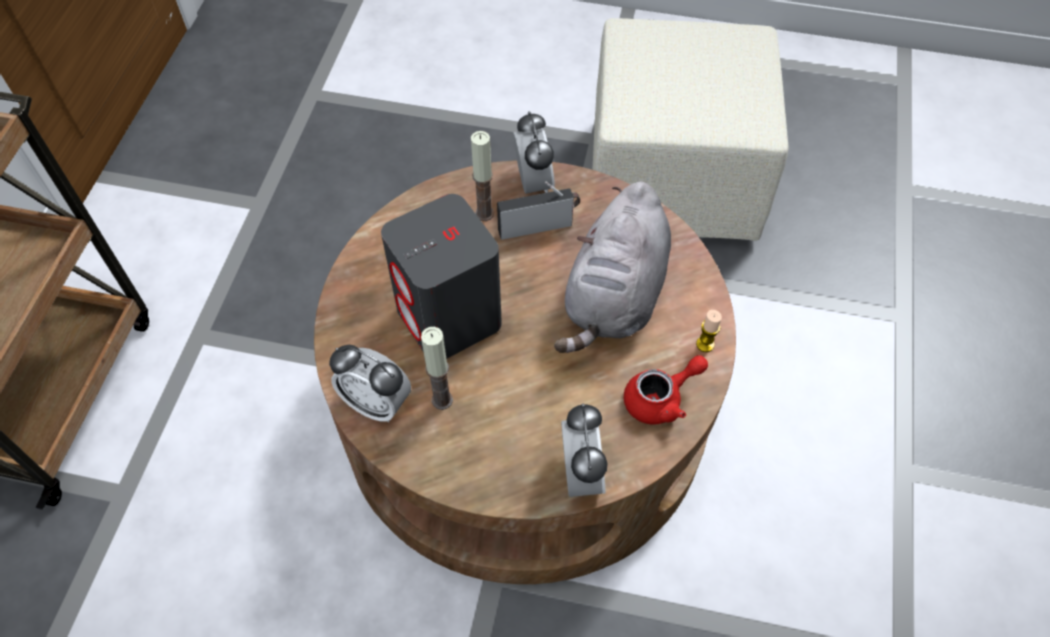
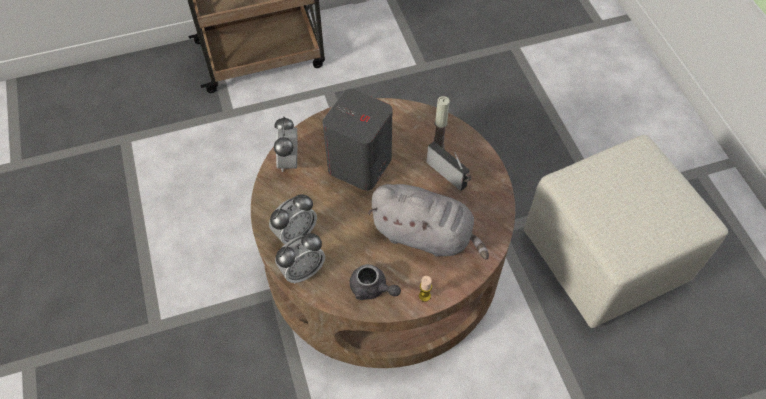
camera: 60 degrees right, 0 degrees up
candle [421,327,453,410] -> none
alarm clock [513,111,555,194] -> alarm clock moved to [269,194,317,244]
grey plush toy [554,181,671,353] -> grey plush toy turned 150 degrees counterclockwise [368,184,489,260]
red teapot [624,355,708,425] -> grey teapot [350,264,401,300]

